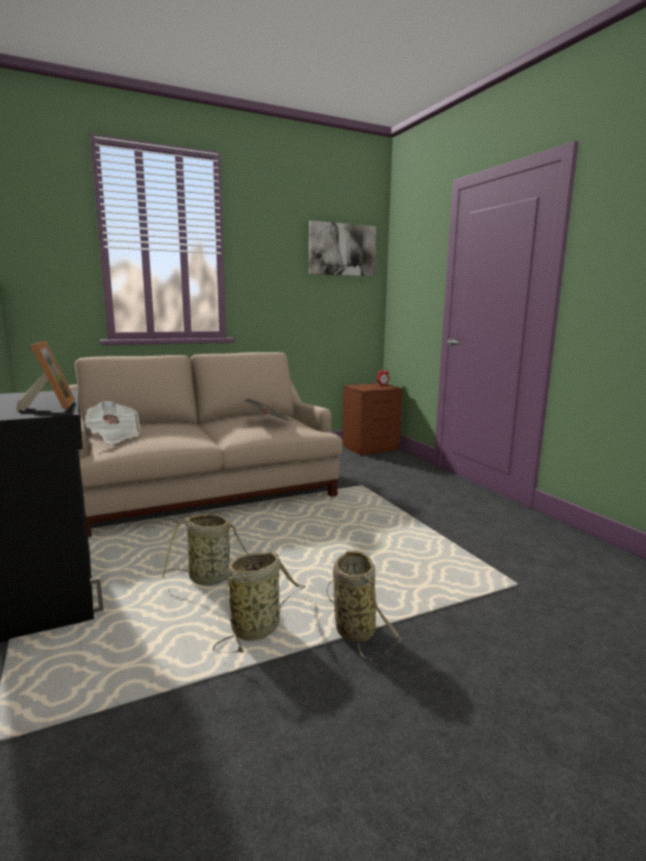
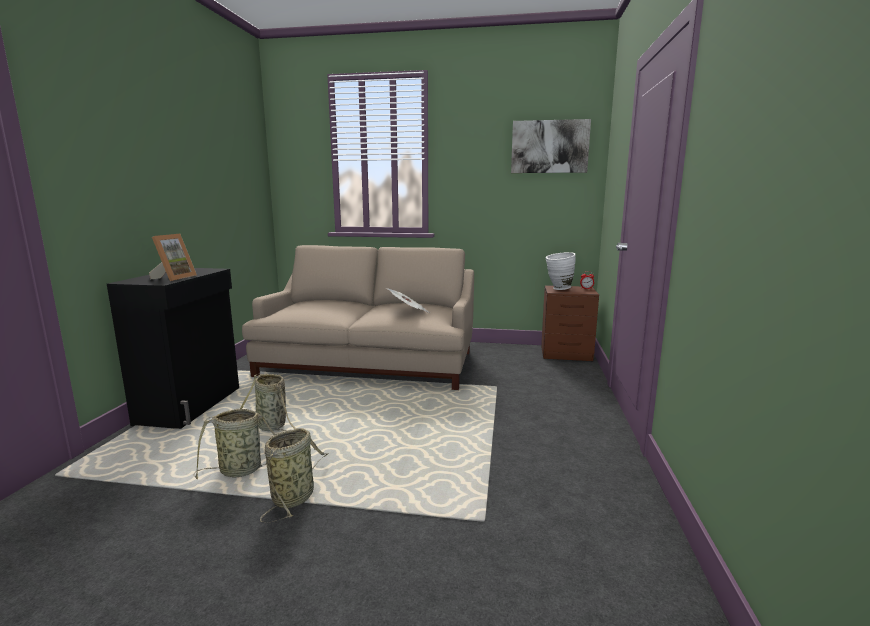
camera: 35 degrees right, 0 degrees up
newspaper [84,401,140,444] -> none
none -> white vase [546,252,576,290]

